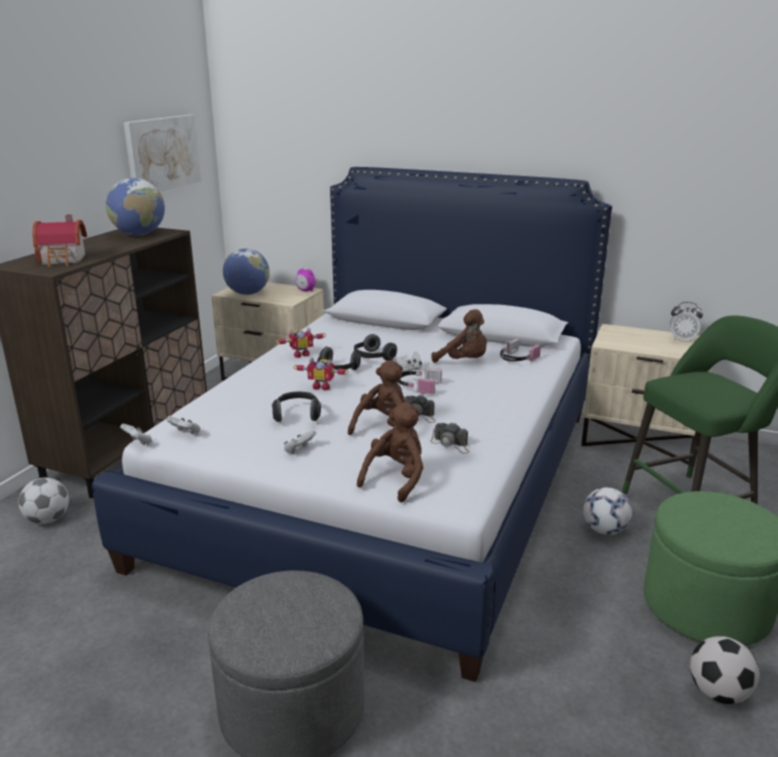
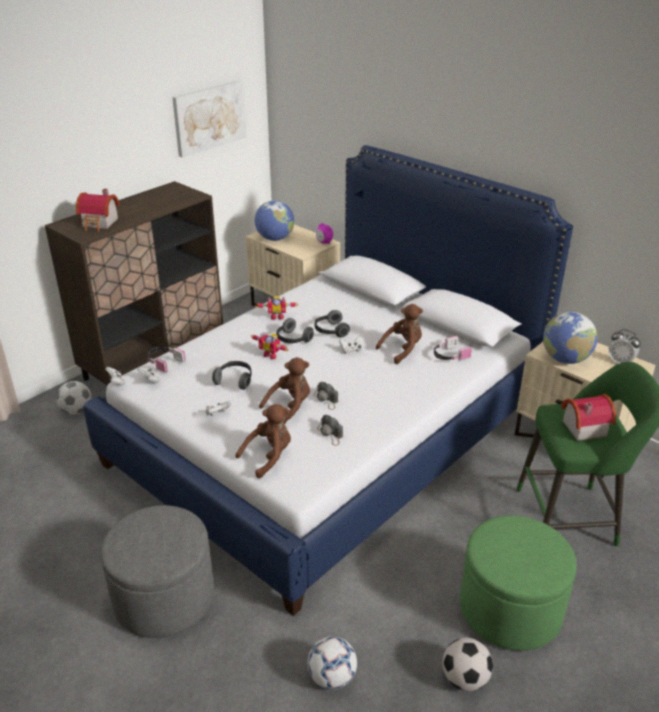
camera: 20 degrees right, 10 degrees up
globe [106,178,165,235] -> globe moved to [543,312,598,364]
headphones [398,367,442,394] -> headphones moved to [148,347,186,373]
brown plush toy [431,309,487,363] -> brown plush toy turned 90 degrees counterclockwise [376,304,423,364]
football [583,487,632,535] -> football moved to [308,636,357,690]
none -> toy house [561,394,616,441]

